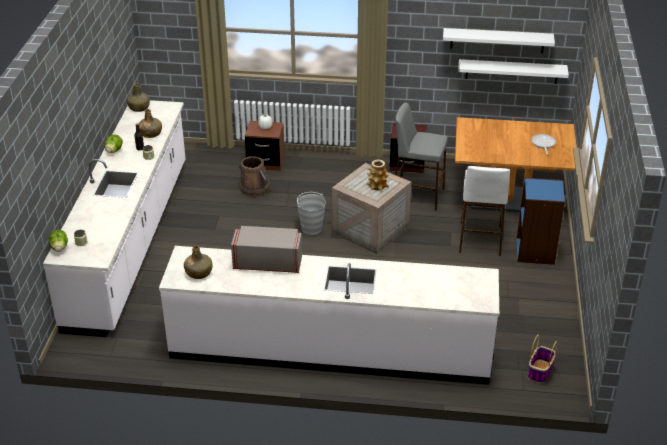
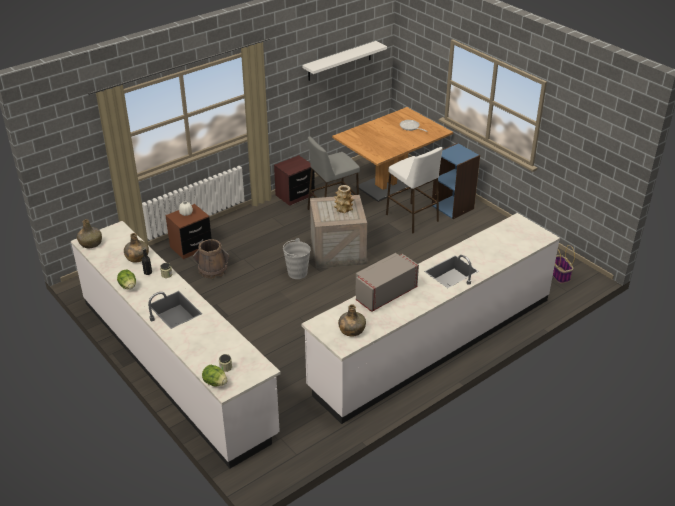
camera: 45 degrees left, 0 degrees up
white shelf [458,59,569,84] -> none

